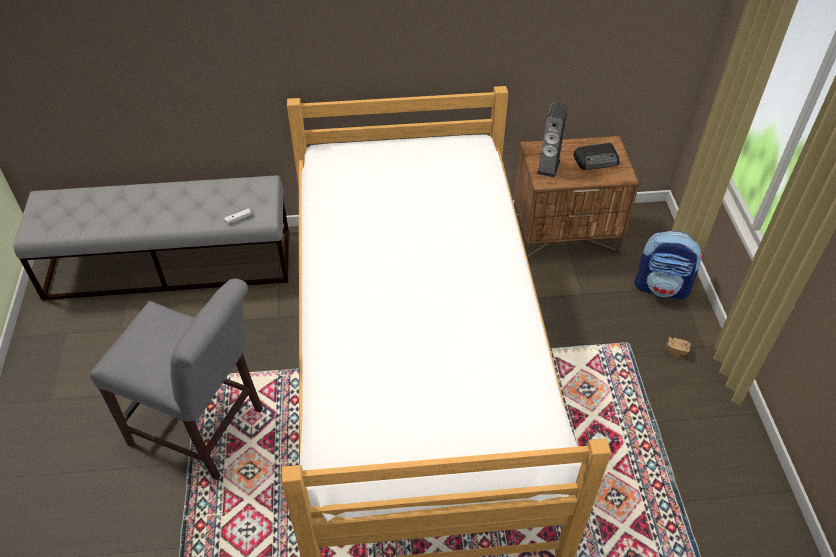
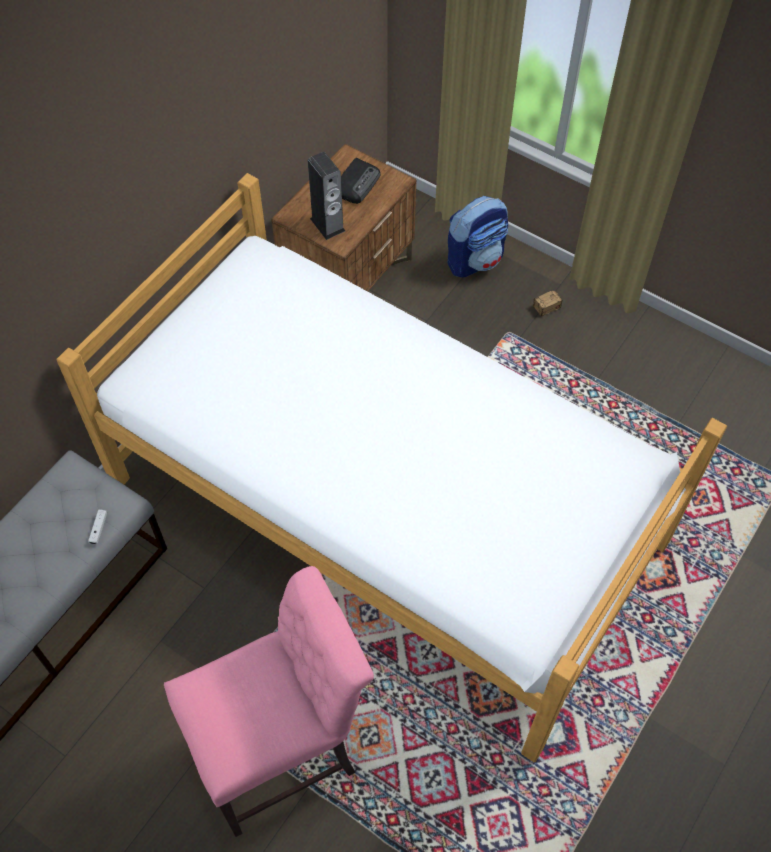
camera: 50 degrees left, 10 degrees up
grey chair [89,279,263,481] -> pink chair [164,566,374,837]

